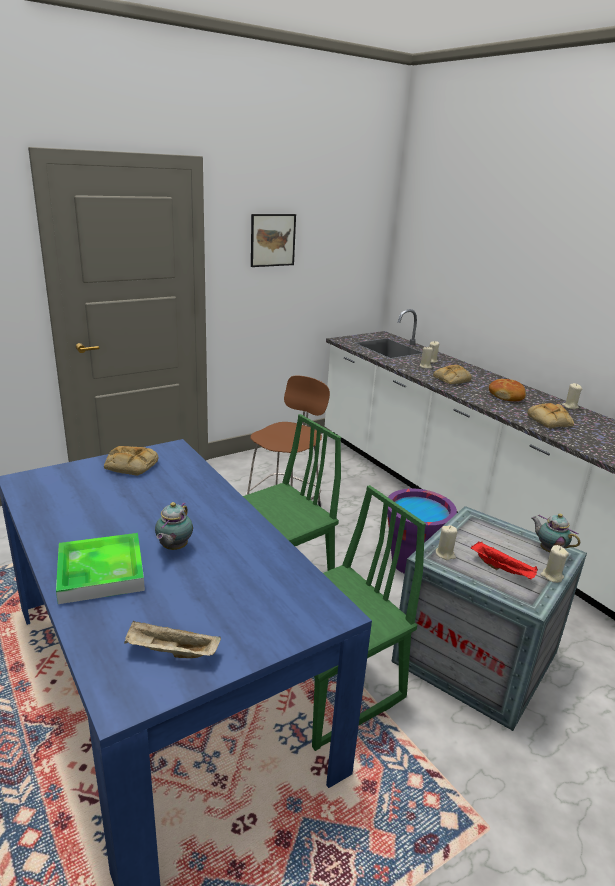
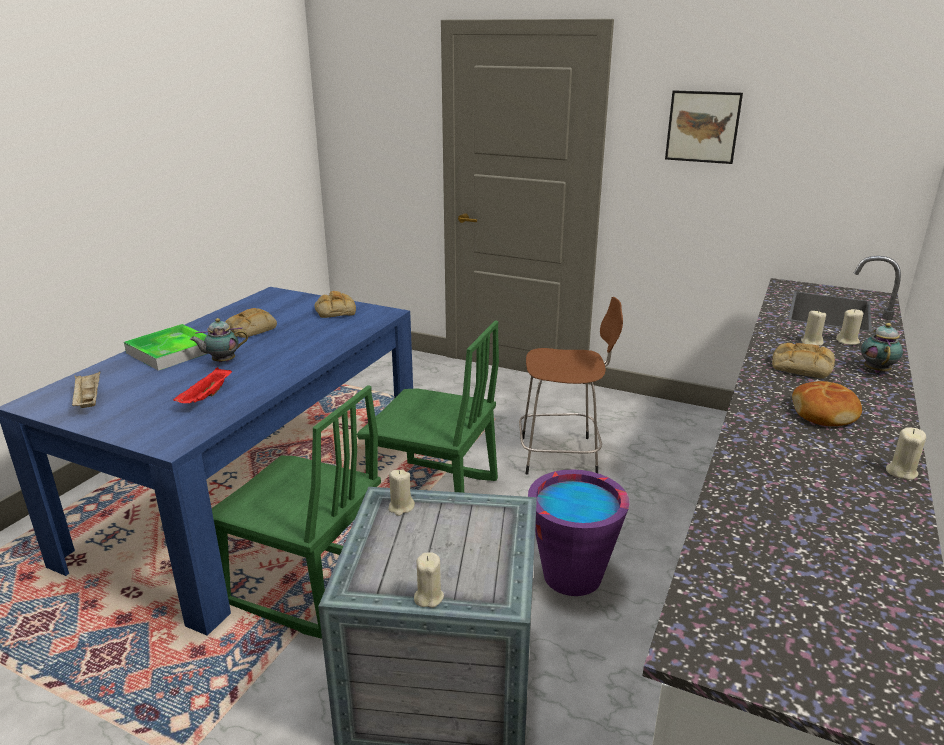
camera: 60 degrees right, 0 degrees up
red tray [471,542,538,579] -> red tray moved to [173,367,232,403]
bread [528,403,574,428] -> bread moved to [225,308,277,338]
teapot [531,513,580,552] -> teapot moved to [861,323,903,373]

